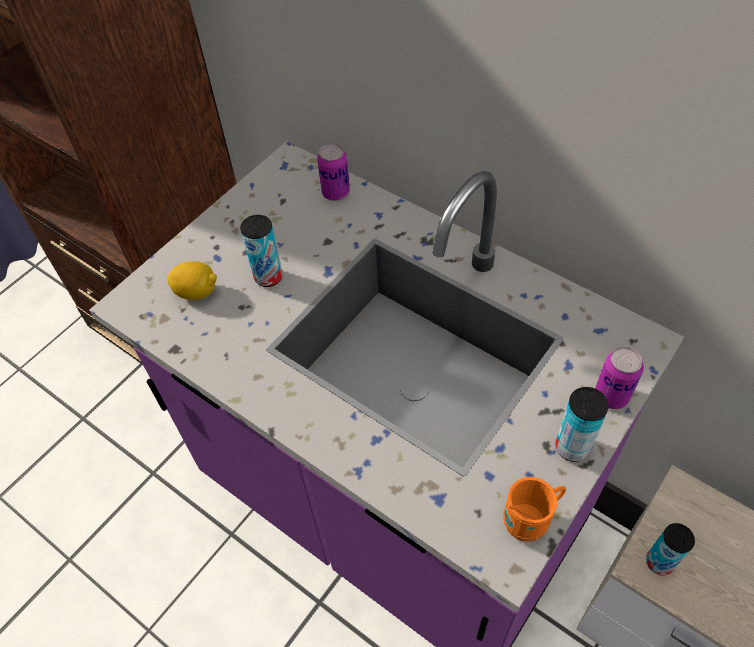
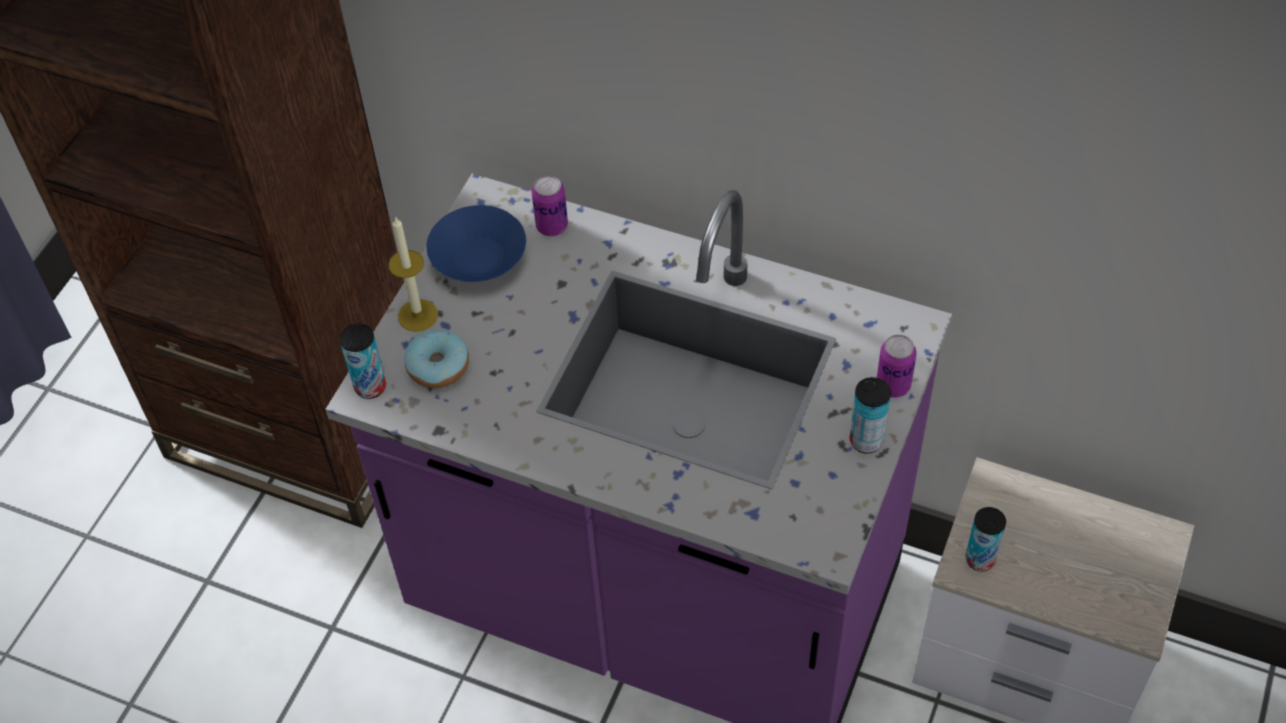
camera: 15 degrees left, 0 degrees up
lemon [168,261,217,300] -> donut [404,330,469,388]
can [240,215,283,287] -> can moved to [340,324,386,399]
orange mug [503,477,566,542] -> none
none -> candle [389,216,438,332]
none -> blue bowl [426,205,526,282]

